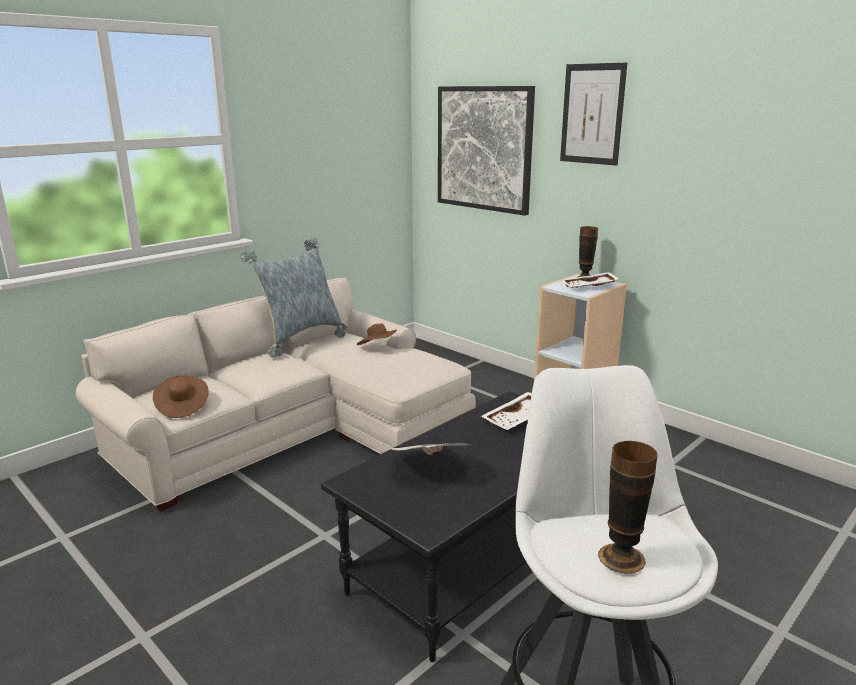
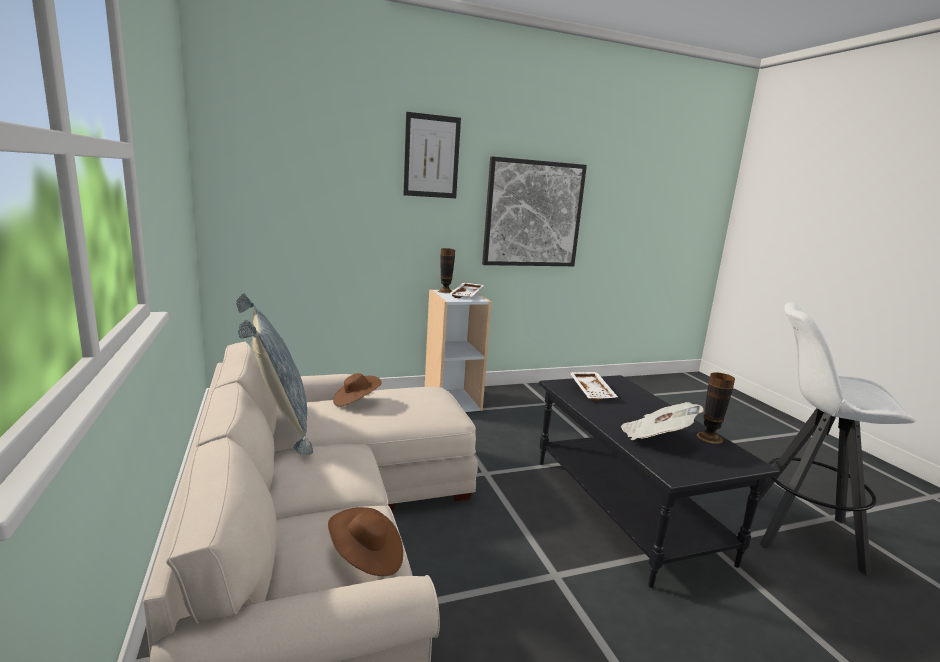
camera: 65 degrees left, 5 degrees down
picture [438,86,535,216] -> picture moved to [482,156,587,266]
vase [598,441,658,574] -> vase moved to [696,372,735,444]

